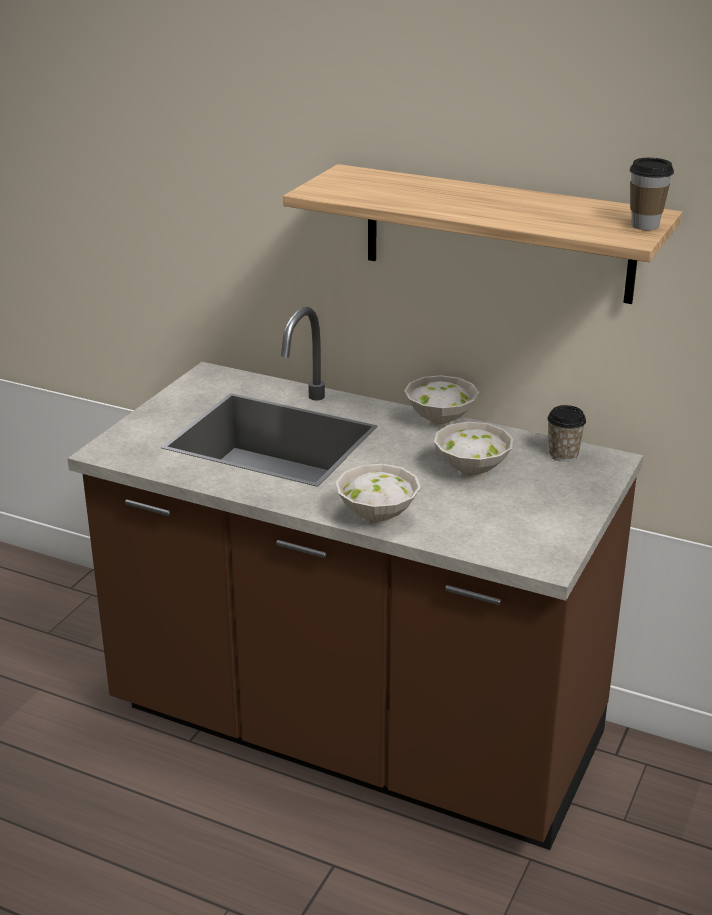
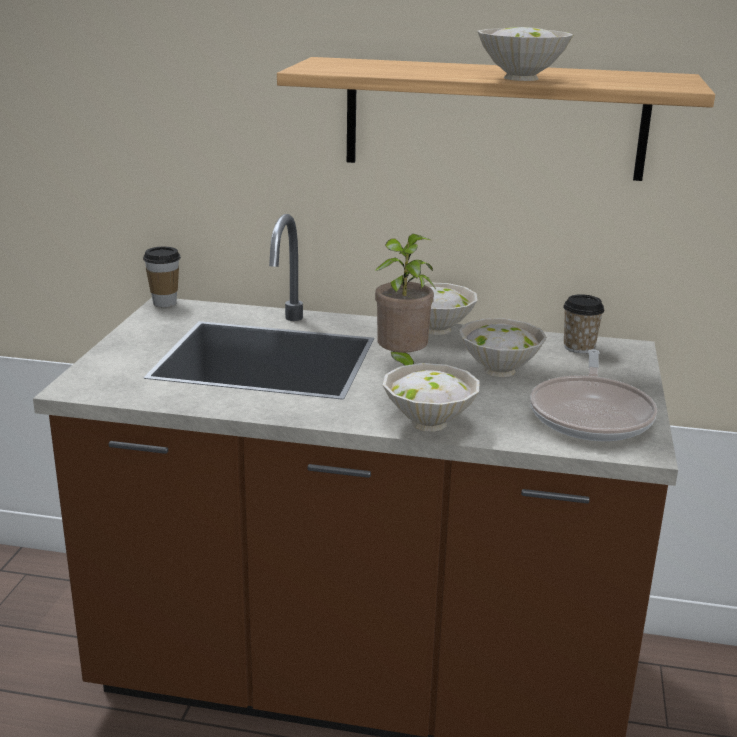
camera: 15 degrees left, 5 degrees down
cup [630,158,674,230] -> cup moved to [143,247,181,307]
none -> potted plant [374,234,436,366]
none -> white bowl [477,27,573,81]
none -> frying pan [530,349,657,441]

